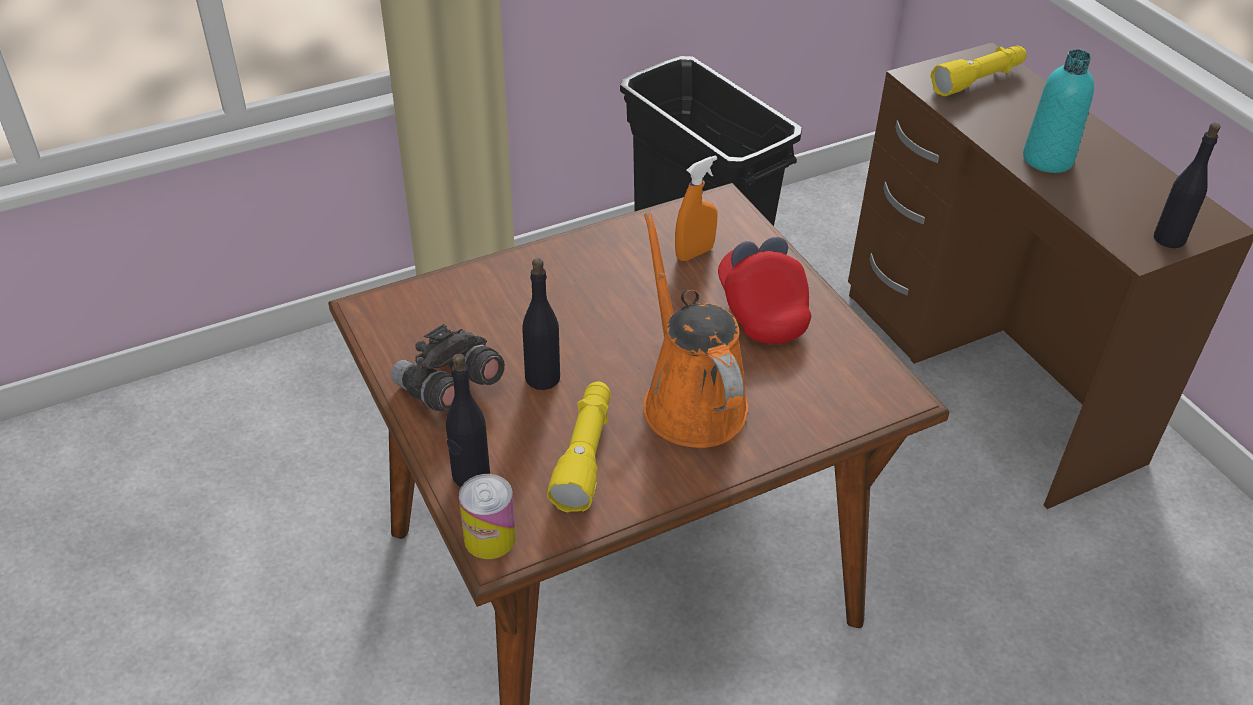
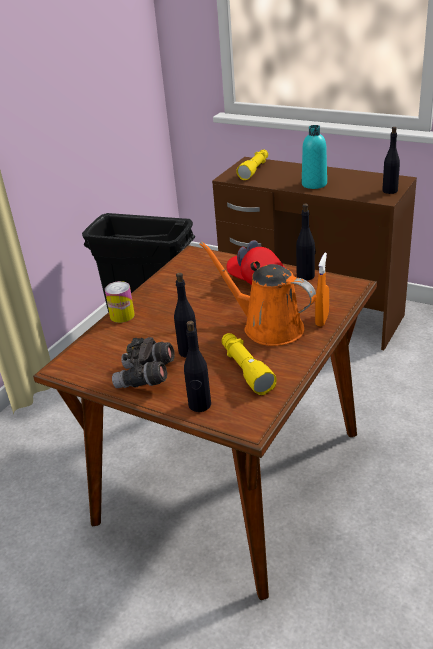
camera: 30 degrees left, 10 degrees down
can [459,474,516,559] -> can moved to [105,281,135,323]
orange spray bottle [675,155,718,261] -> orange spray bottle moved to [315,253,329,326]
none -> black bottle [296,204,316,280]

